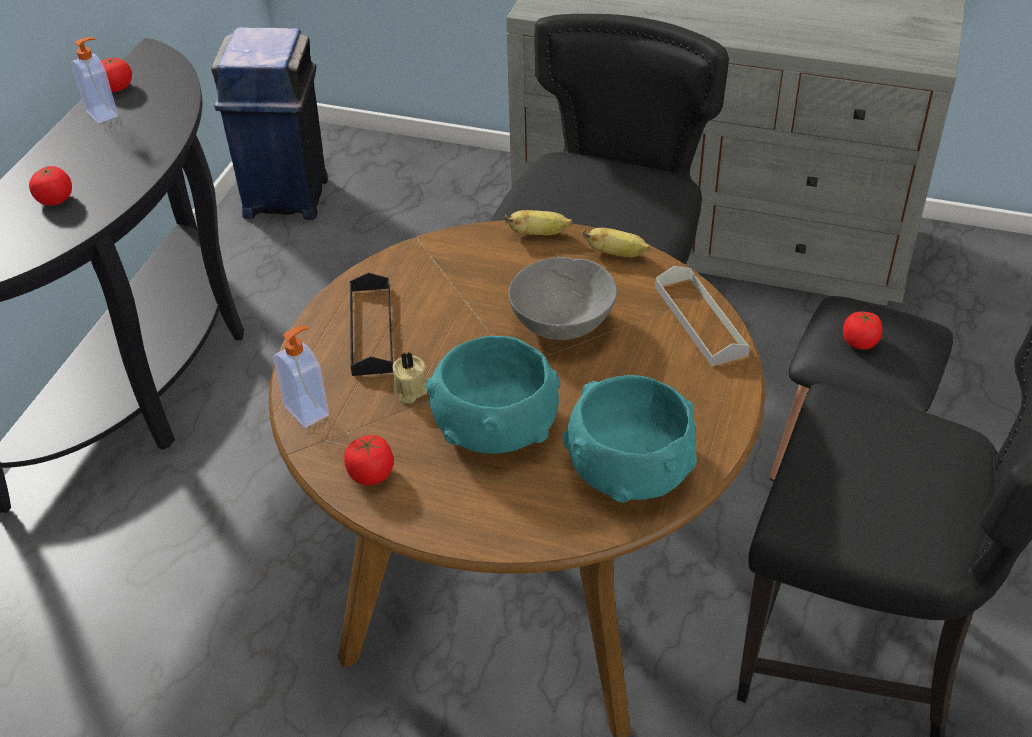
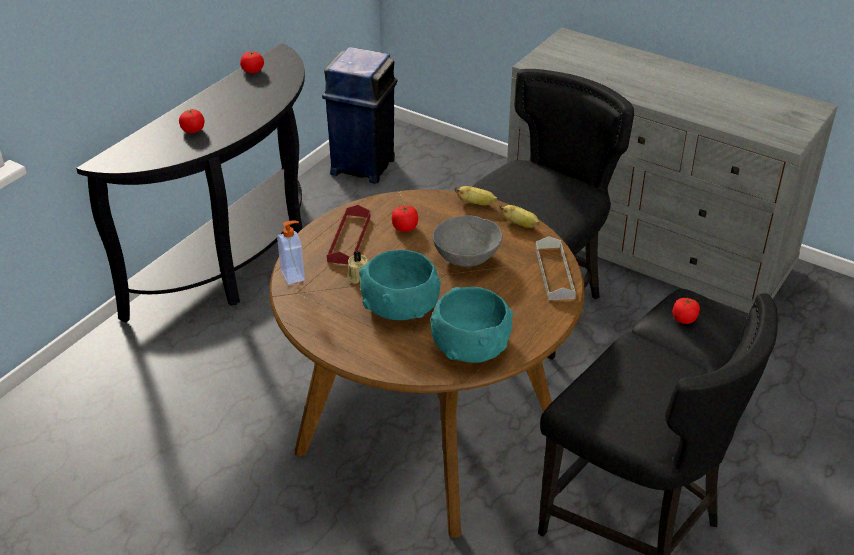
camera: 15 degrees right, 5 degrees down
soap dispenser [71,37,118,124] -> none
tomato [344,435,394,485] -> tomato moved to [392,205,418,232]
black tray [350,273,393,376] -> red tray [327,205,370,264]

